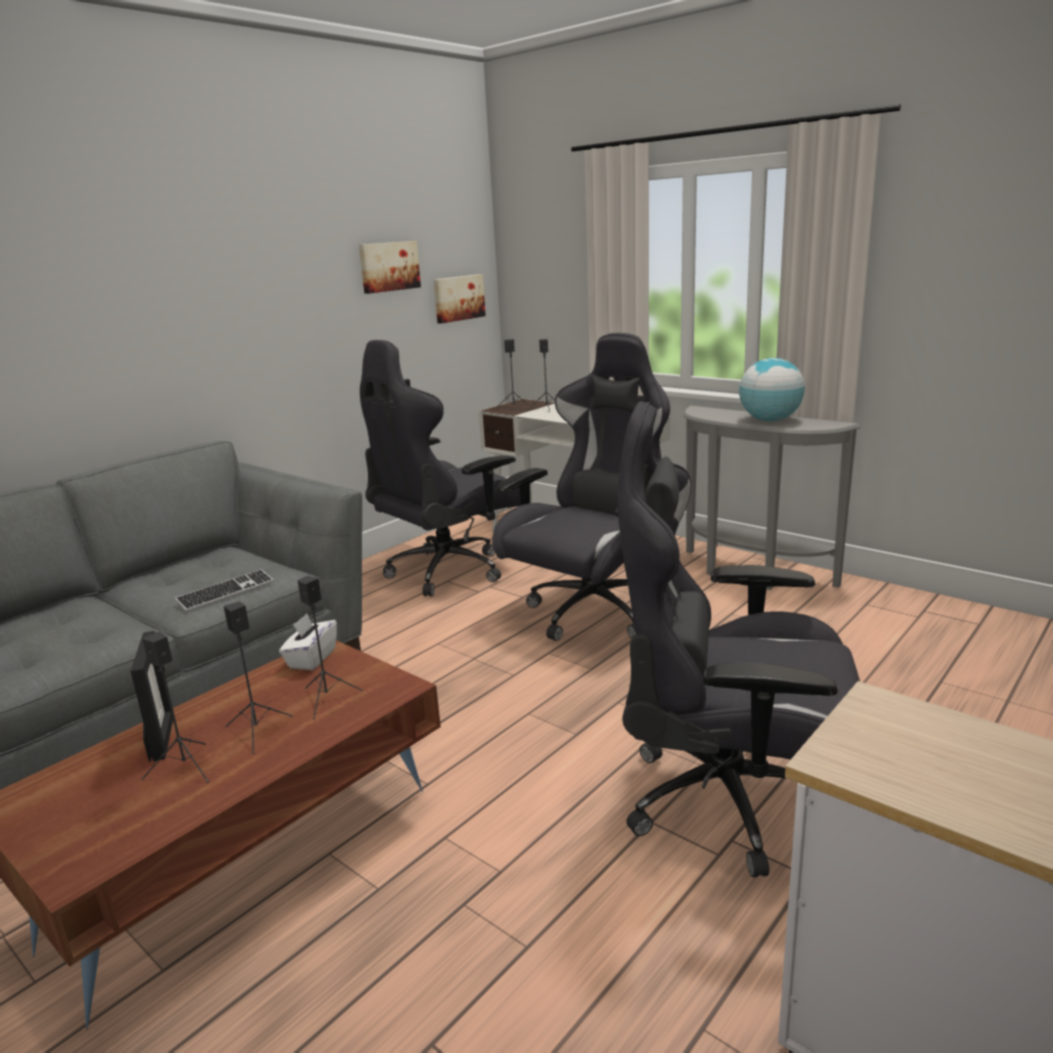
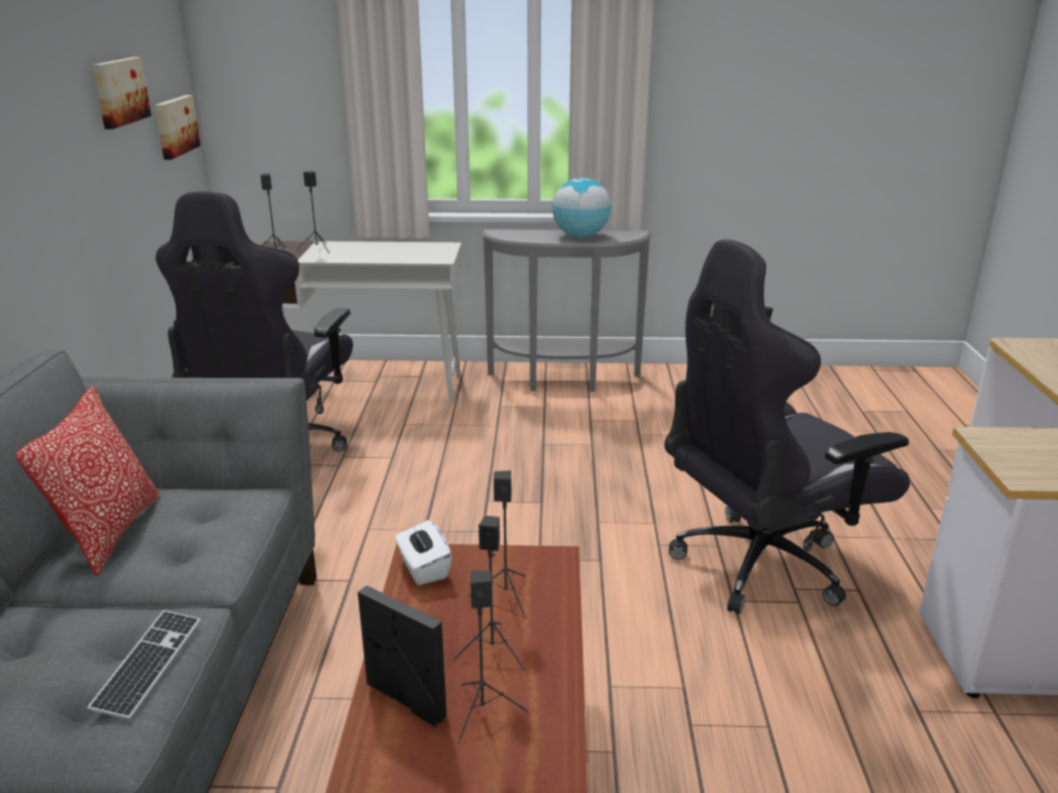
camera: 40 degrees left, 5 degrees up
keyboard [175,569,274,611] -> keyboard moved to [87,610,201,720]
black office chair [492,333,670,641] -> none
none -> pillow [15,386,160,577]

